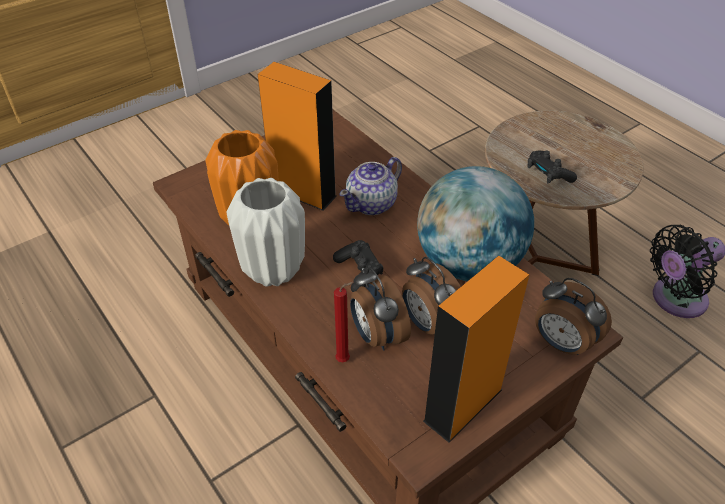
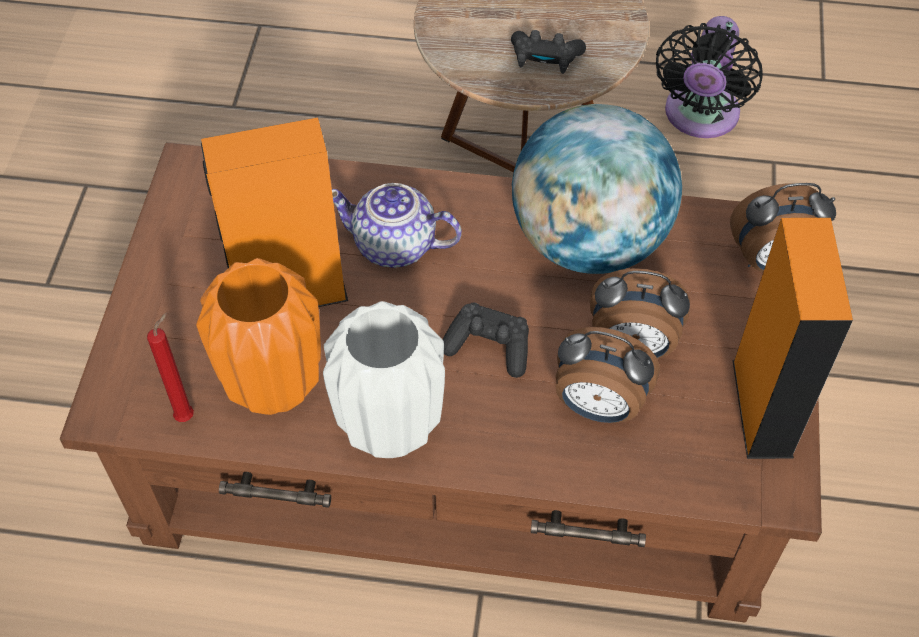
camera: 45 degrees left, 10 degrees up
red candle [334,282,354,363] -> red candle moved to [147,313,194,422]
teapot [339,157,402,215] -> teapot turned 105 degrees clockwise [332,183,462,268]

